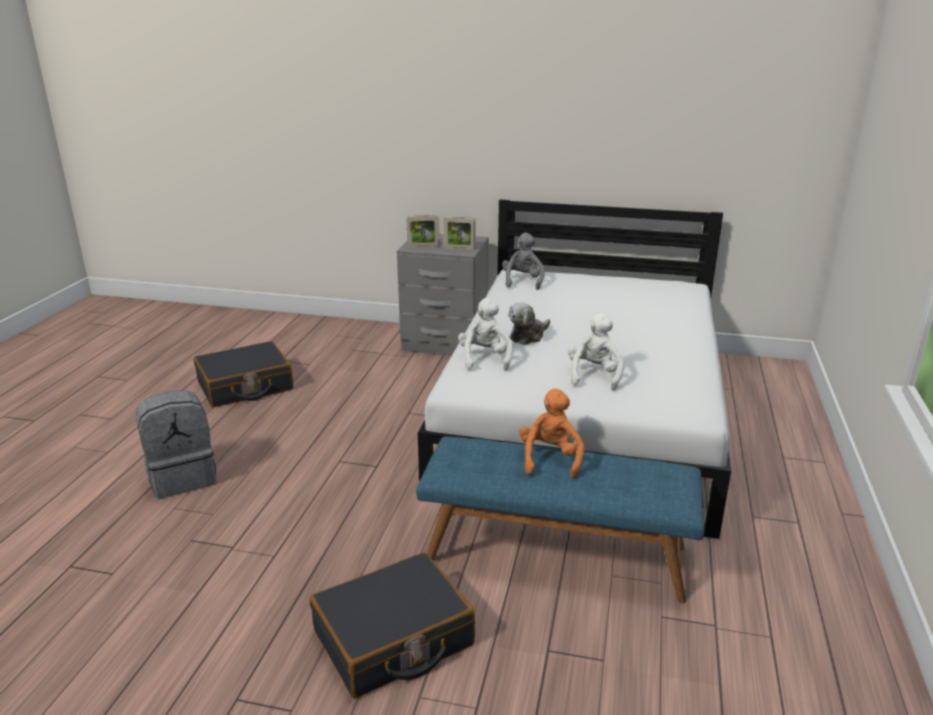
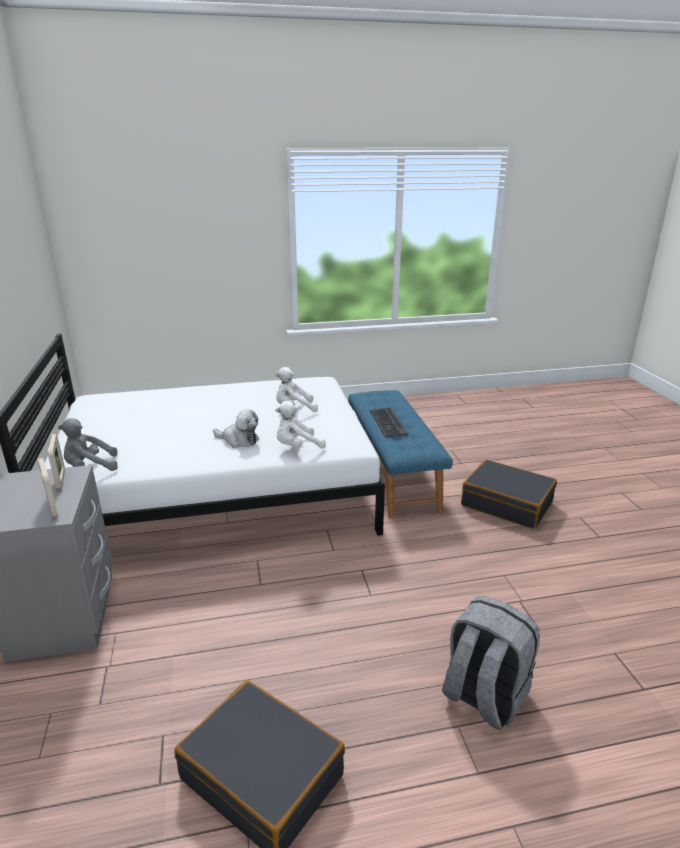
camera: 115 degrees left, 0 degrees up
orange plush toy [519,389,584,479] -> keyboard [370,407,408,438]

